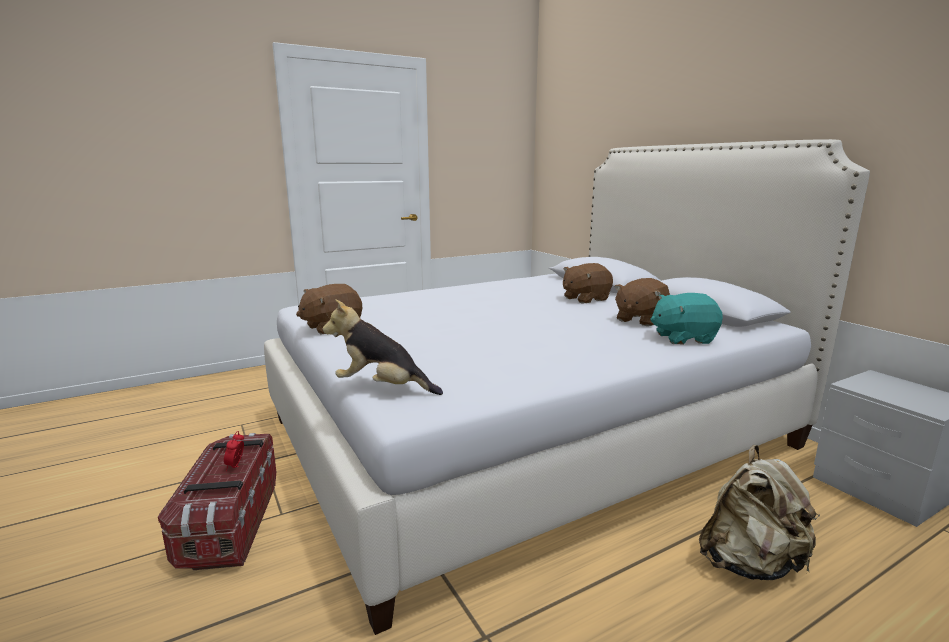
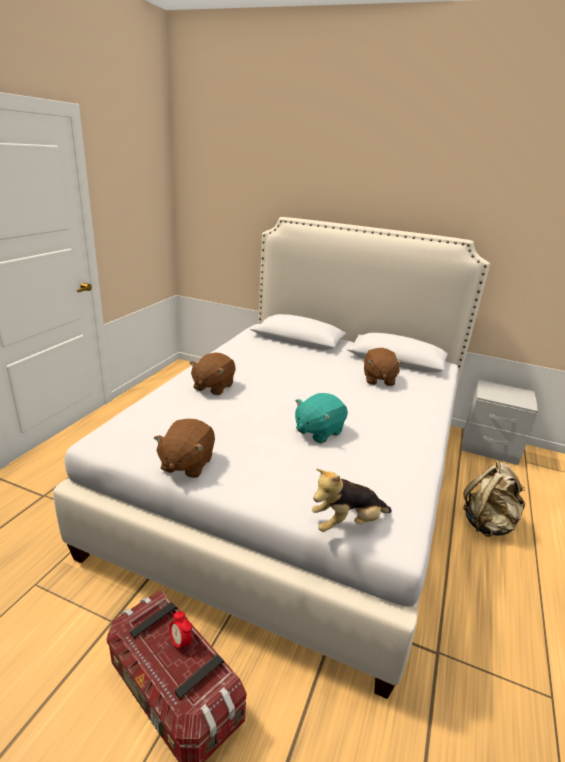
camera: 40 degrees left, 10 degrees up
brown plush toy [563,263,613,304] -> brown plush toy moved to [190,353,235,395]
turquoise plush toy [650,293,723,344] -> turquoise plush toy moved to [295,393,348,443]

